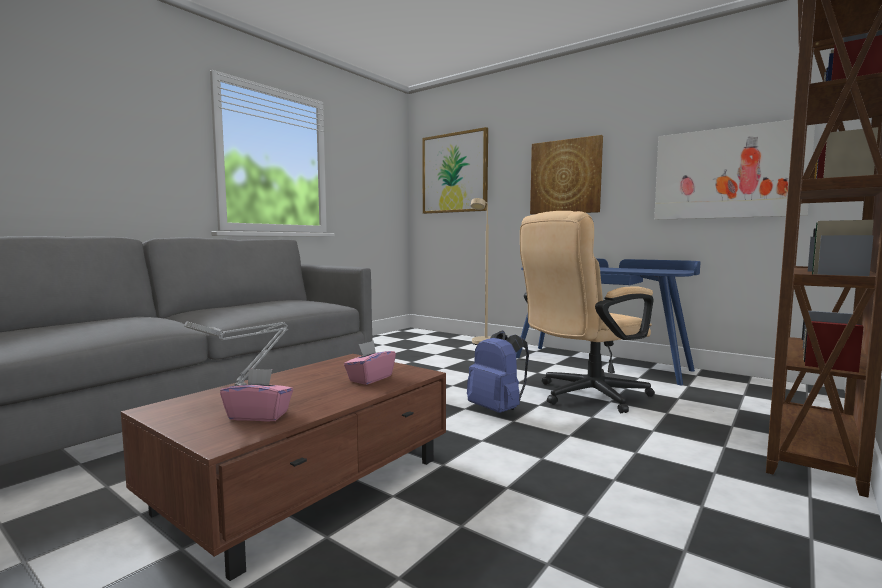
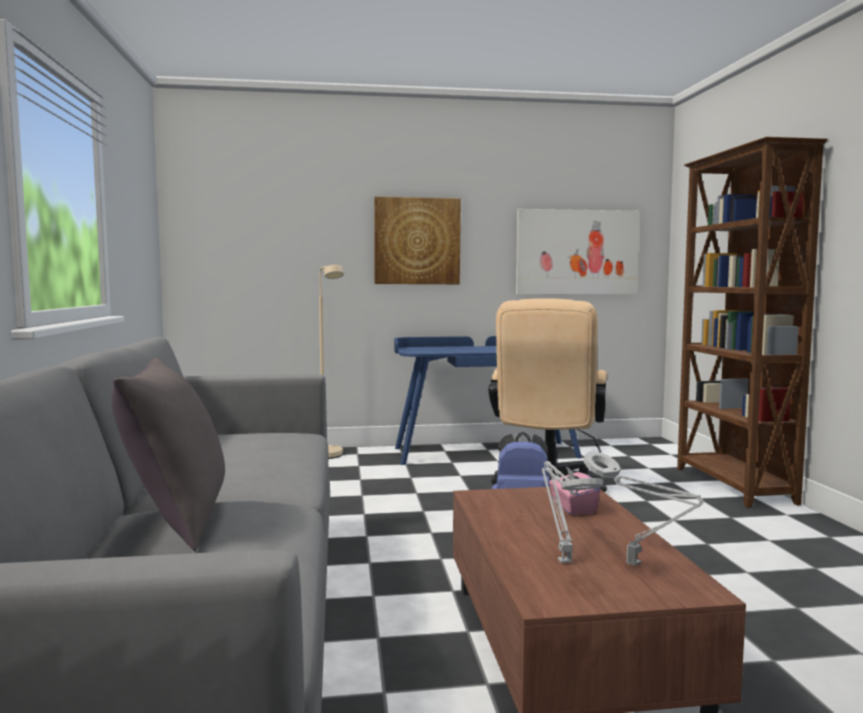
camera: 45 degrees left, 0 degrees up
pink tissue box [220,368,293,422] -> grey table lamp [583,451,704,566]
picture [422,127,488,214] -> none
none -> grey pillow [111,358,225,551]

